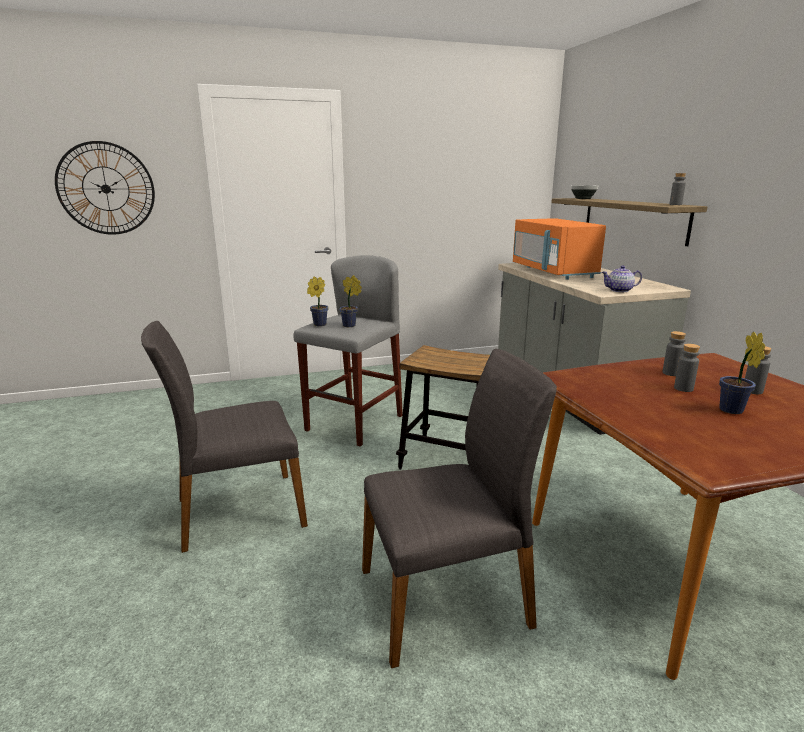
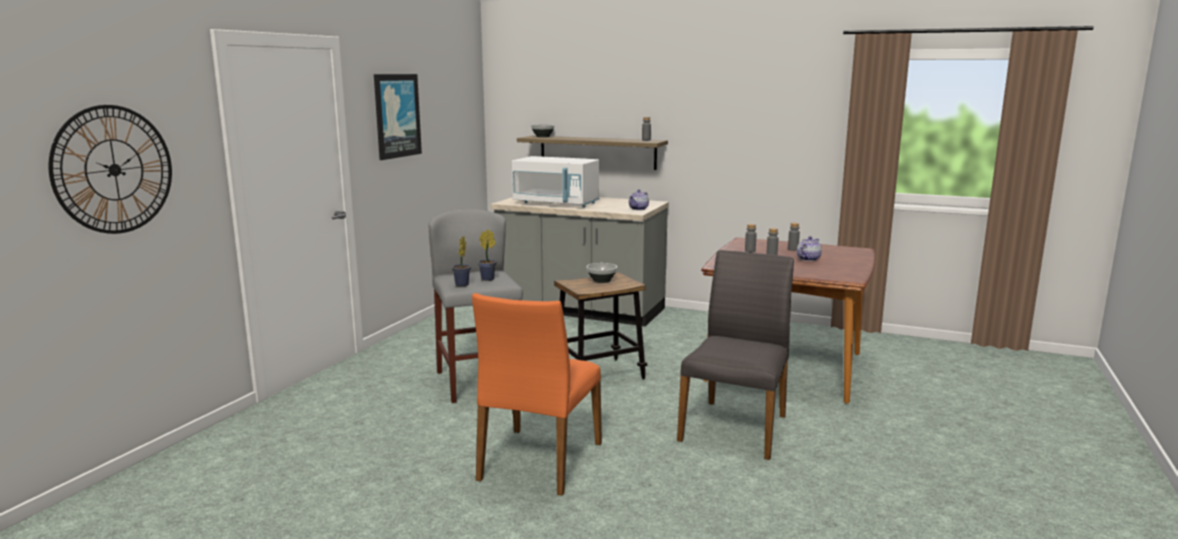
camera: 50 degrees left, 5 degrees down
grey chair [141,321,308,553] -> orange chair [472,293,602,496]
orange microwave [513,218,606,280] -> white microwave [512,156,599,208]
potted plant [719,332,765,414] -> teapot [797,236,822,261]
none -> picture [374,74,422,160]
none -> bowl [587,263,617,283]

